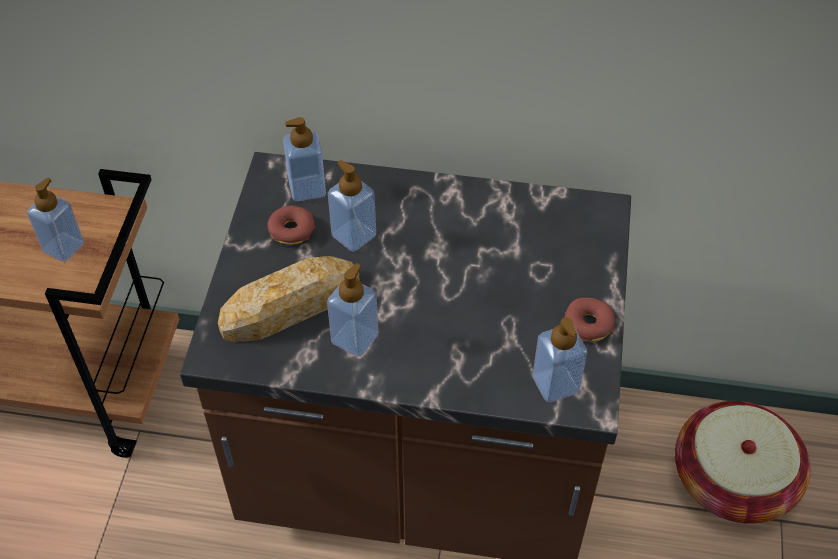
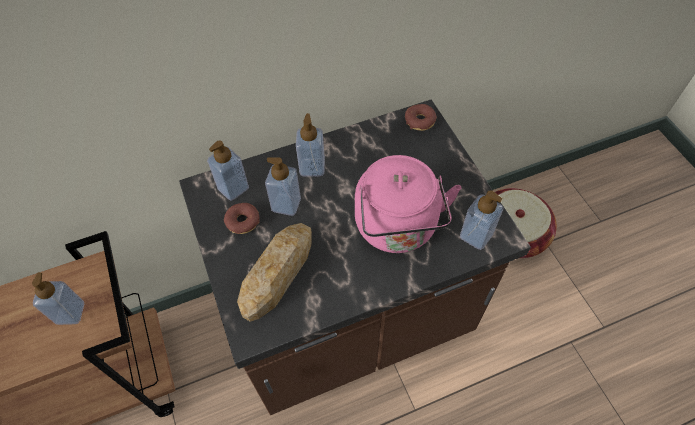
camera: 30 degrees left, 5 degrees up
soap dispenser [327,263,378,357] -> soap dispenser moved to [296,113,325,176]
donut [565,297,615,342] -> donut moved to [405,104,437,131]
none -> pink kettle [355,155,461,253]

